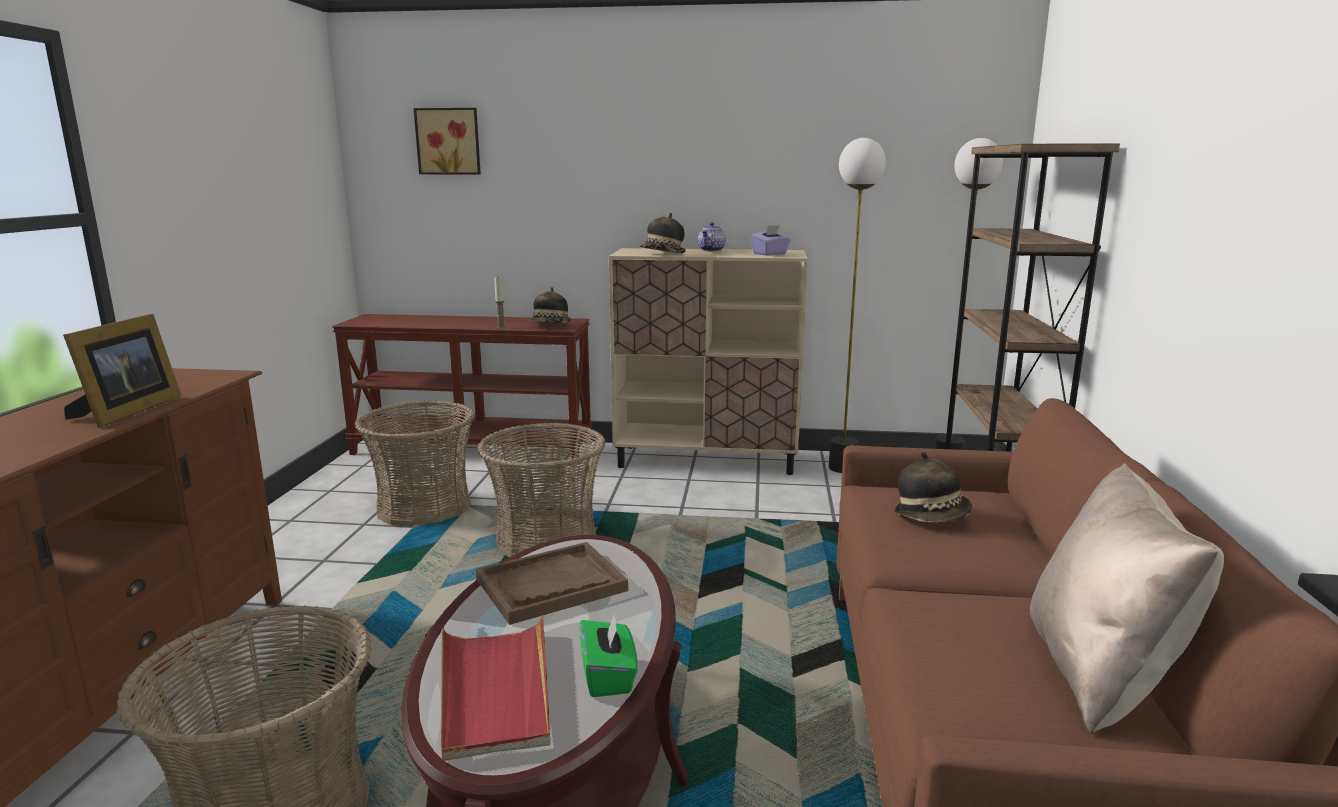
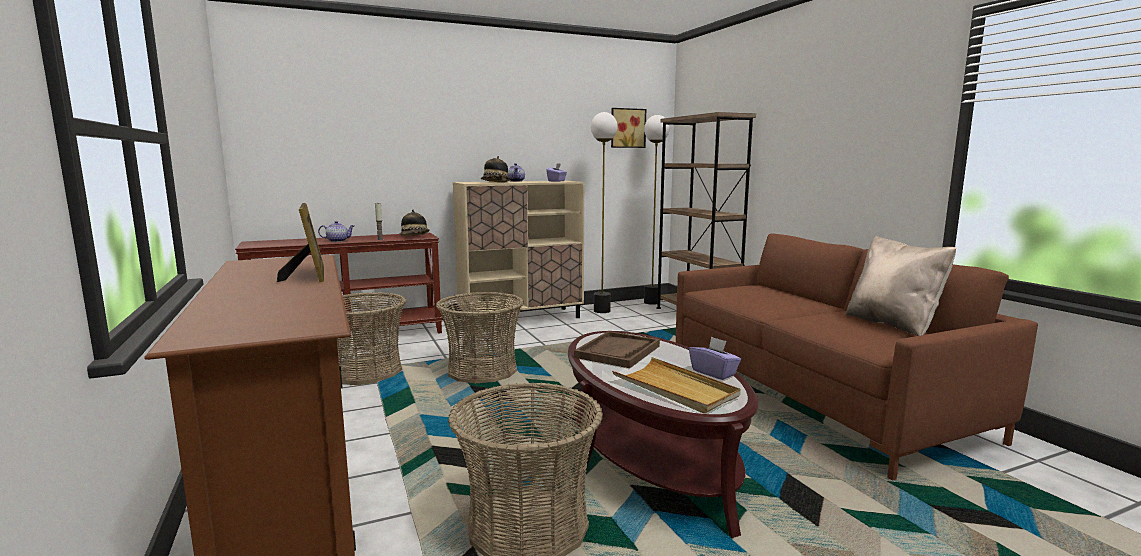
camera: 30 degrees left, 5 degrees down
picture [414,108,481,174] -> picture moved to [611,108,646,148]
red tray [441,616,550,761] -> beige tray [612,357,741,414]
green tissue box [579,613,638,697] -> purple tissue box [689,336,741,380]
hat [894,452,972,523] -> none
none -> teapot [318,221,354,242]

